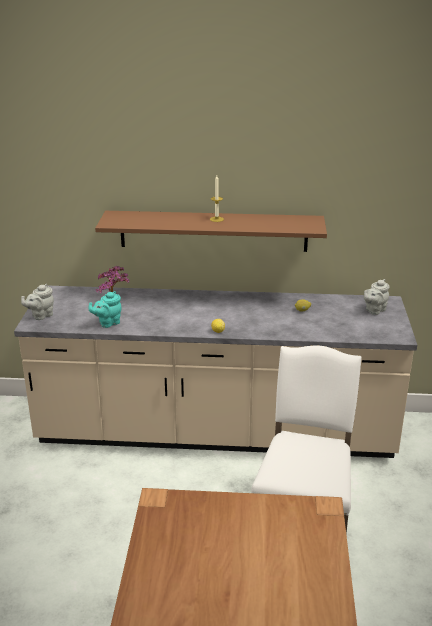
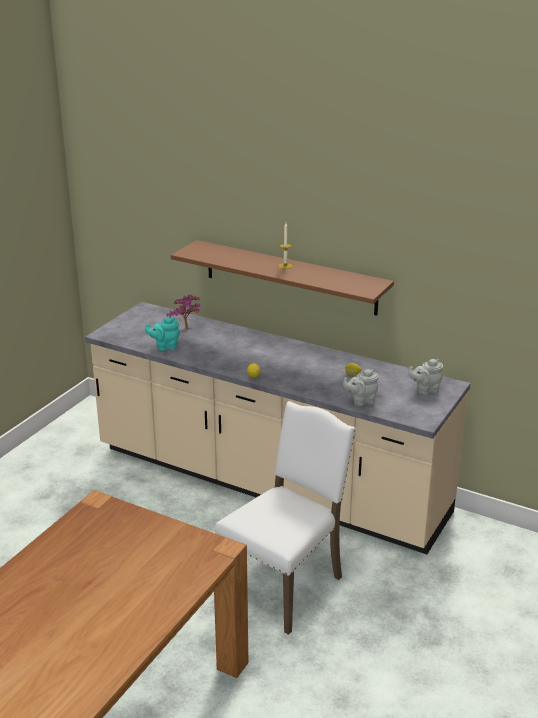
camera: 25 degrees right, 0 degrees up
grey teapot [21,284,54,320] -> grey teapot moved to [343,369,379,406]

